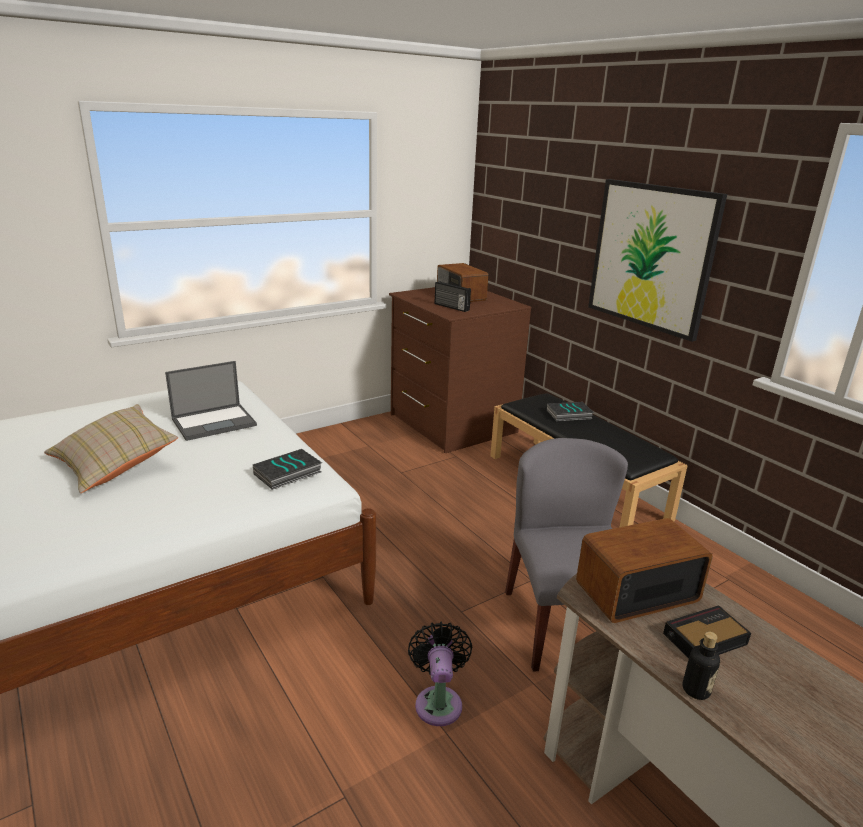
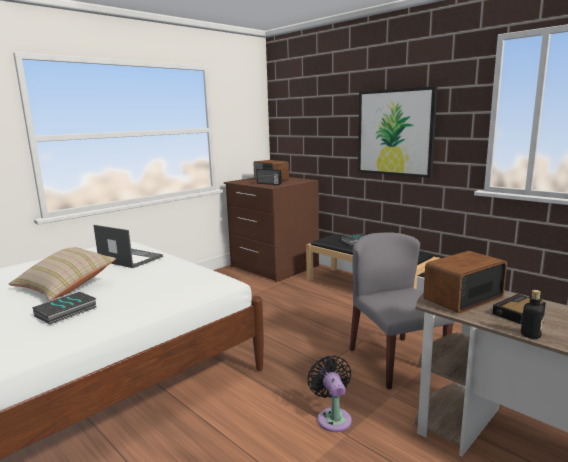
camera: 10 degrees left, 10 degrees down
laptop [165,361,257,441] -> laptop turned 105 degrees counterclockwise [94,225,163,268]
book [253,449,322,490] -> book moved to [33,292,97,325]

